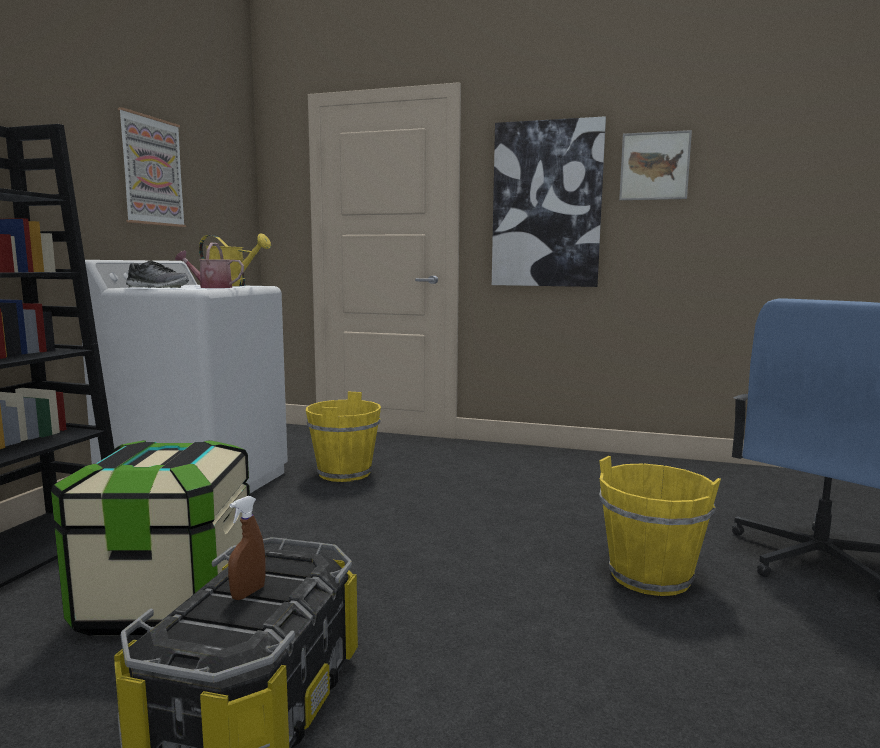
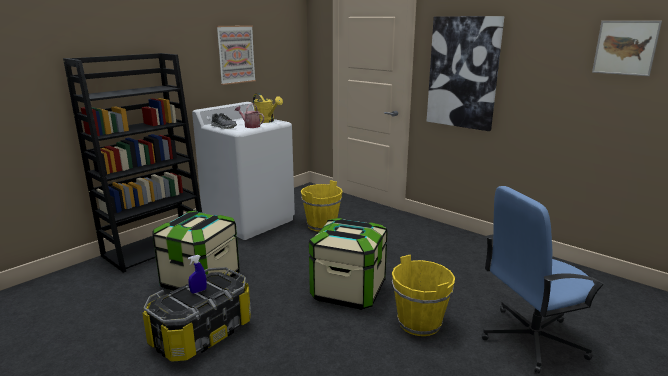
camera: 25 degrees right, 10 degrees up
brown spray bottle [228,496,265,600] -> blue spray bottle [188,255,207,293]
picture [619,130,692,200] -> picture moved to [592,21,662,76]
none -> storage box [309,218,388,310]

